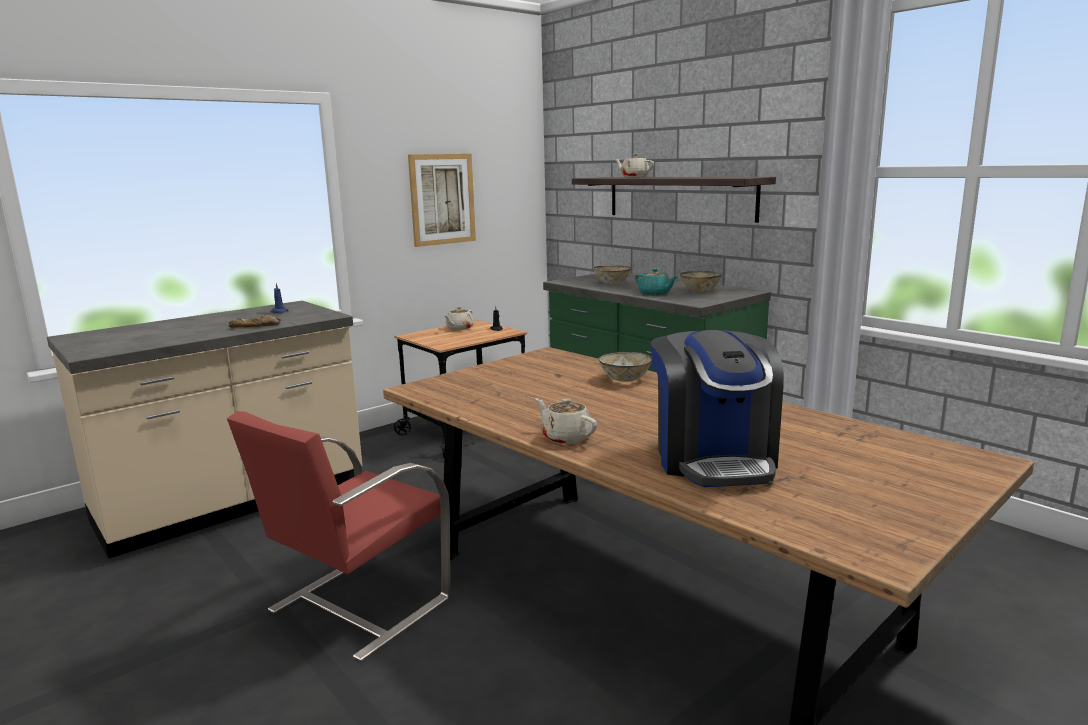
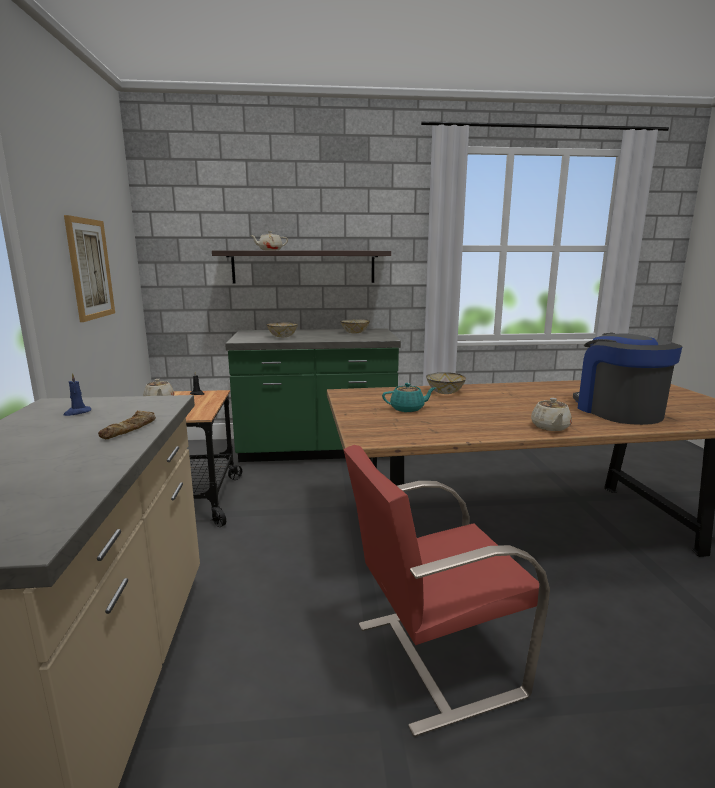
camera: 55 degrees left, 0 degrees up
red chair [227,411,451,662] -> red chair turned 90 degrees clockwise [344,445,550,737]
beige teapot [535,398,597,444] -> beige teapot turned 75 degrees counterclockwise [531,398,572,431]
turquoise teapot [635,269,678,295] -> turquoise teapot moved to [382,383,436,412]
coffee machine [651,330,784,487] -> coffee machine turned 135 degrees counterclockwise [573,333,682,425]

